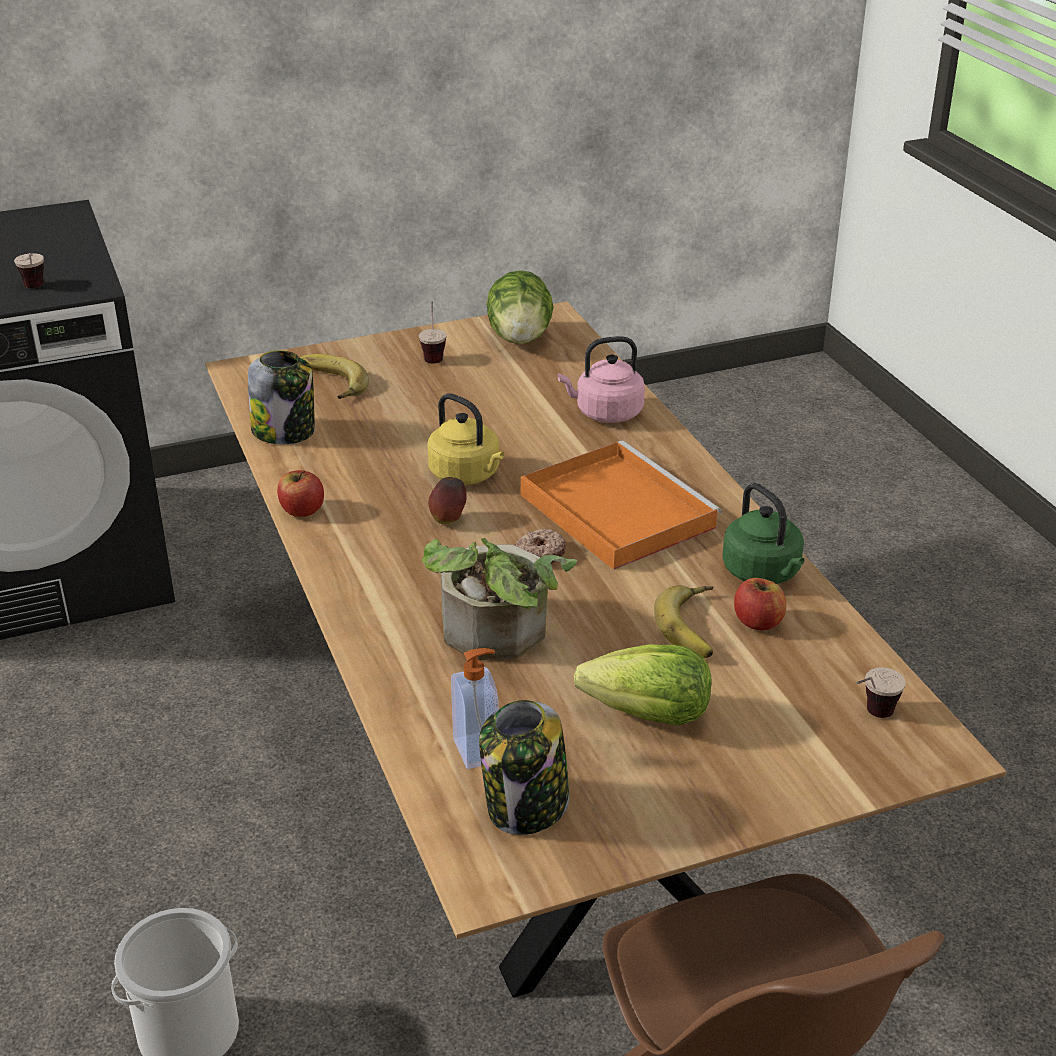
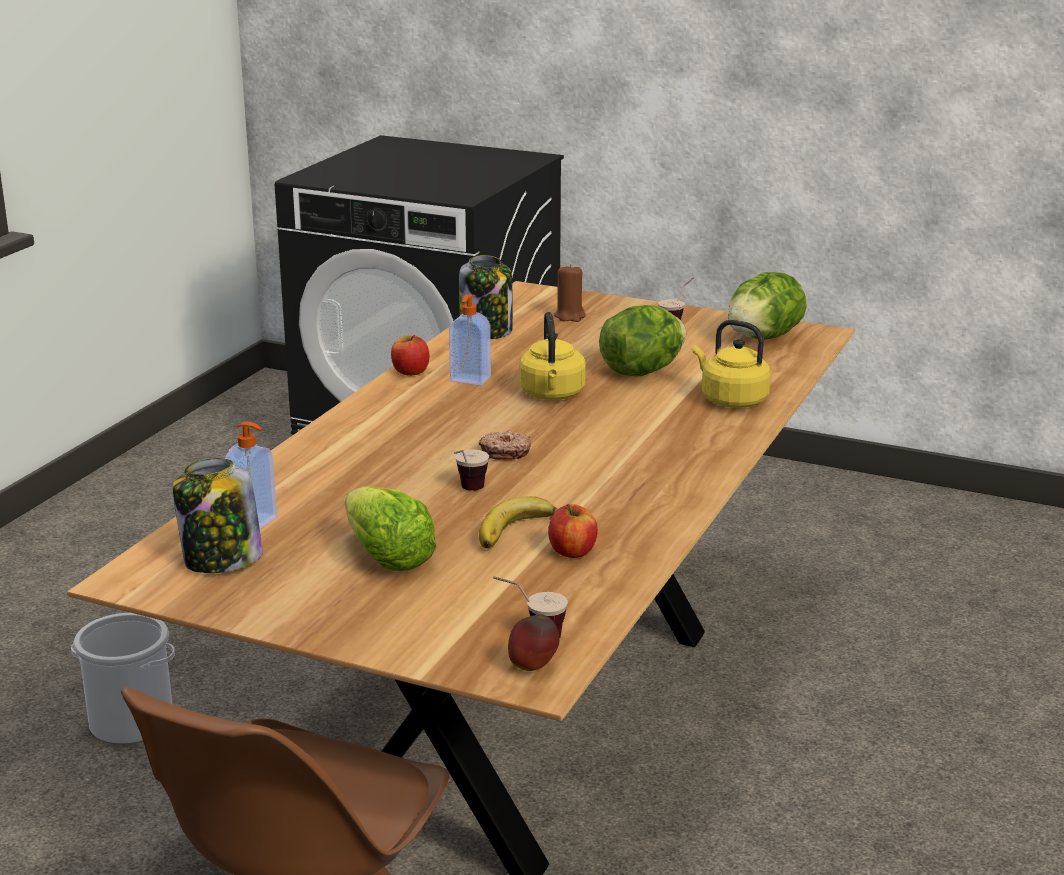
camera: 45 degrees right, 10 degrees down
cup [14,253,44,288] -> cup moved to [454,449,489,491]
banana [300,354,369,399] -> brown candle [554,264,586,322]
potted plant [422,538,577,660] -> none
apple [429,477,467,524] -> apple moved to [508,614,560,671]
orange tray [521,440,722,570] -> none
pink kettle [557,336,645,423] -> yellow kettle [693,320,771,408]
green kettle [722,483,804,584] -> none
none -> soap dispenser [449,294,491,386]
none -> lettuce [599,305,686,377]

